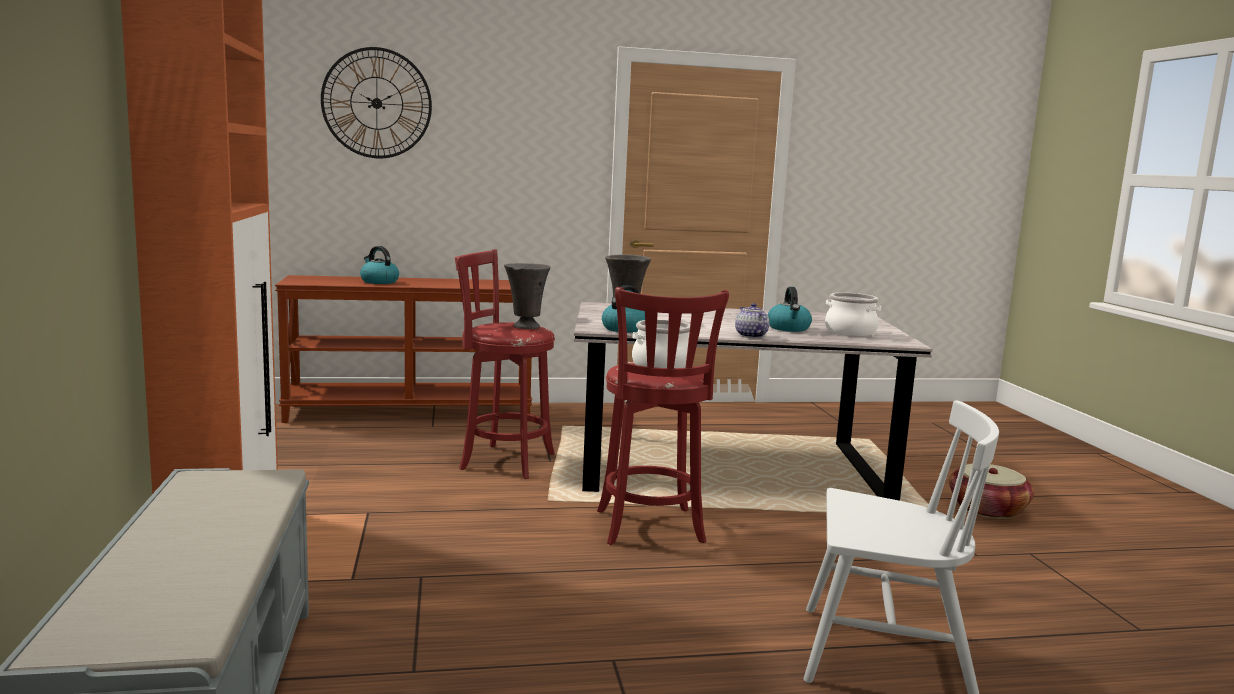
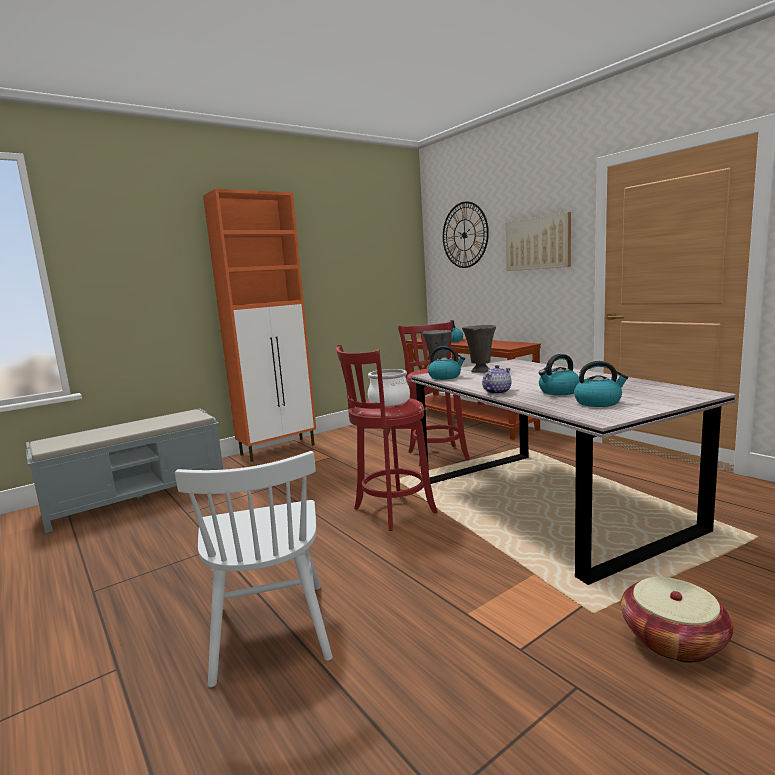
camera: 65 degrees right, 0 degrees up
cooking pot [825,293,881,337] -> kettle [574,361,629,407]
none -> picture [506,212,571,271]

